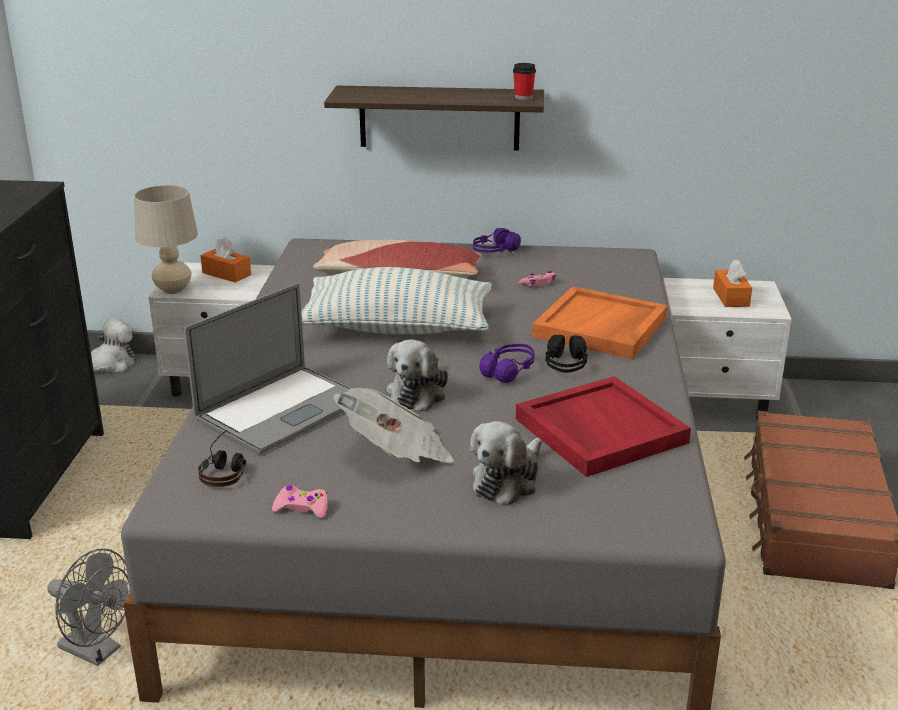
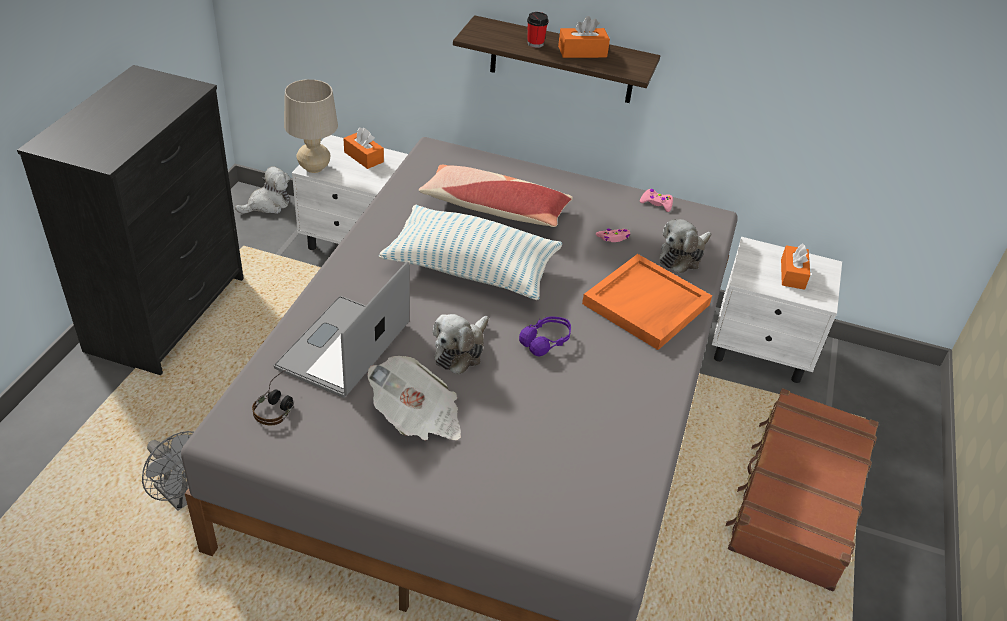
camera: 10 degrees right, 15 degrees up
laptop [184,283,351,455] -> laptop turned 150 degrees clockwise [274,261,410,398]
pink game controller [272,485,328,519] -> pink game controller moved to [640,189,673,212]
plush toy [470,421,542,506] -> plush toy moved to [659,219,711,274]
purple headphones [473,228,521,253] -> none
cup [513,63,536,100] -> cup moved to [527,12,549,48]
red tray [516,376,691,477] -> none
black headphones [545,335,587,373] -> none
none -> orange tissue box [558,16,610,58]

